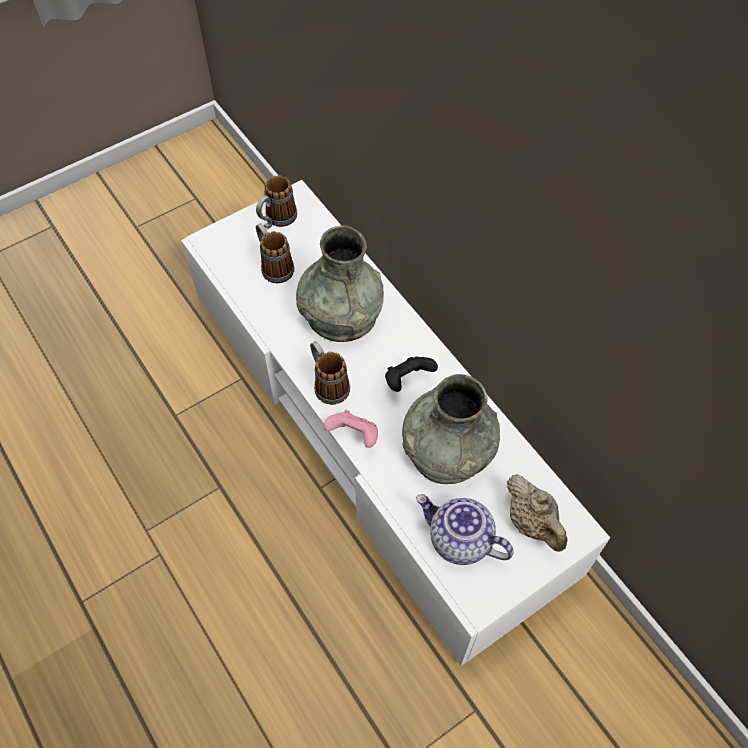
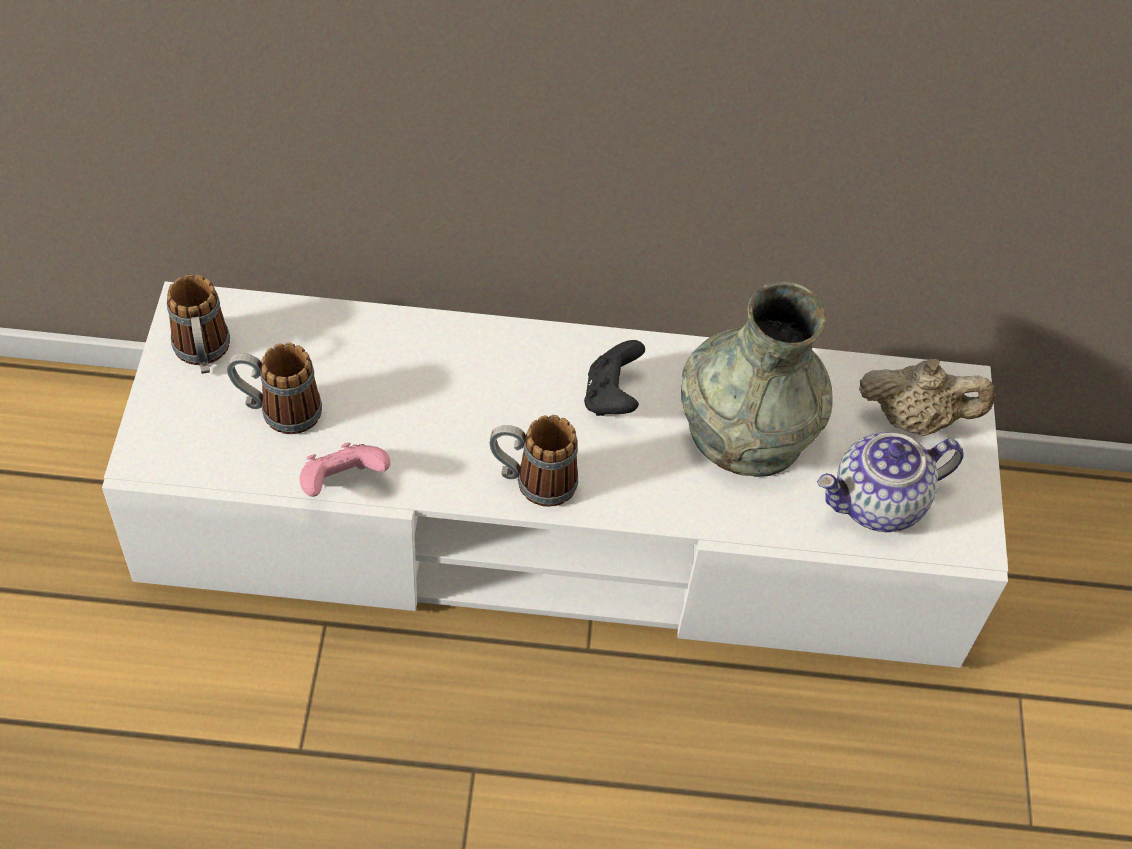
camera: 55 degrees left, 5 degrees down
grey vase [296,225,384,342] -> none
pink game controller [323,410,378,448] -> pink game controller moved to [300,443,390,497]

